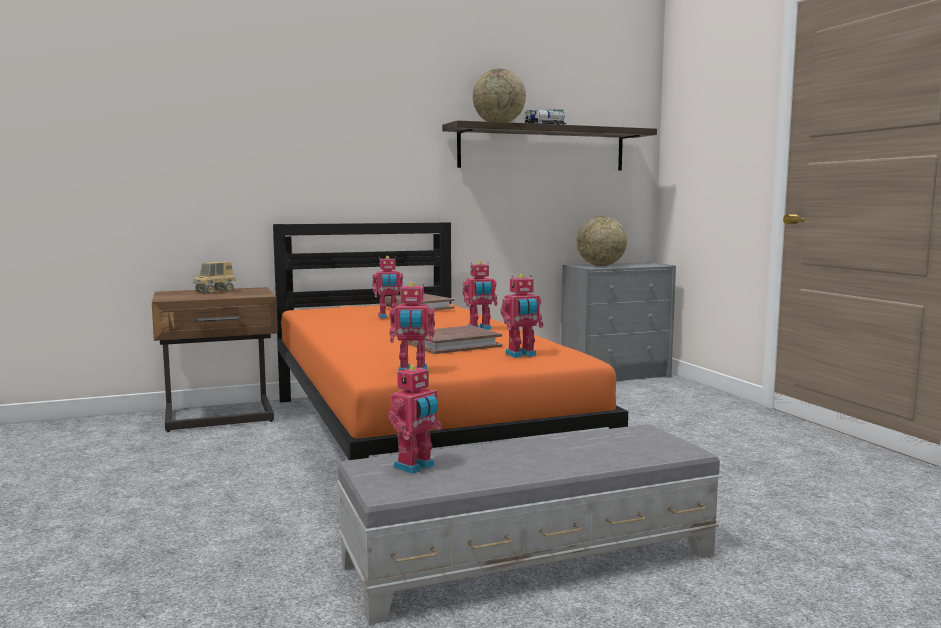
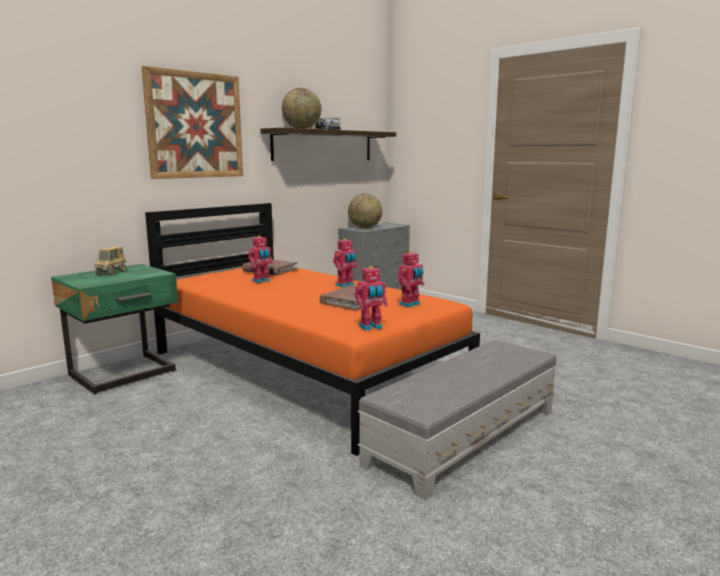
camera: 25 degrees left, 5 degrees up
brown nightstand [152,287,278,432] -> green nightstand [51,264,178,395]
toy robot [388,364,442,474] -> none
none -> picture [142,66,243,179]

